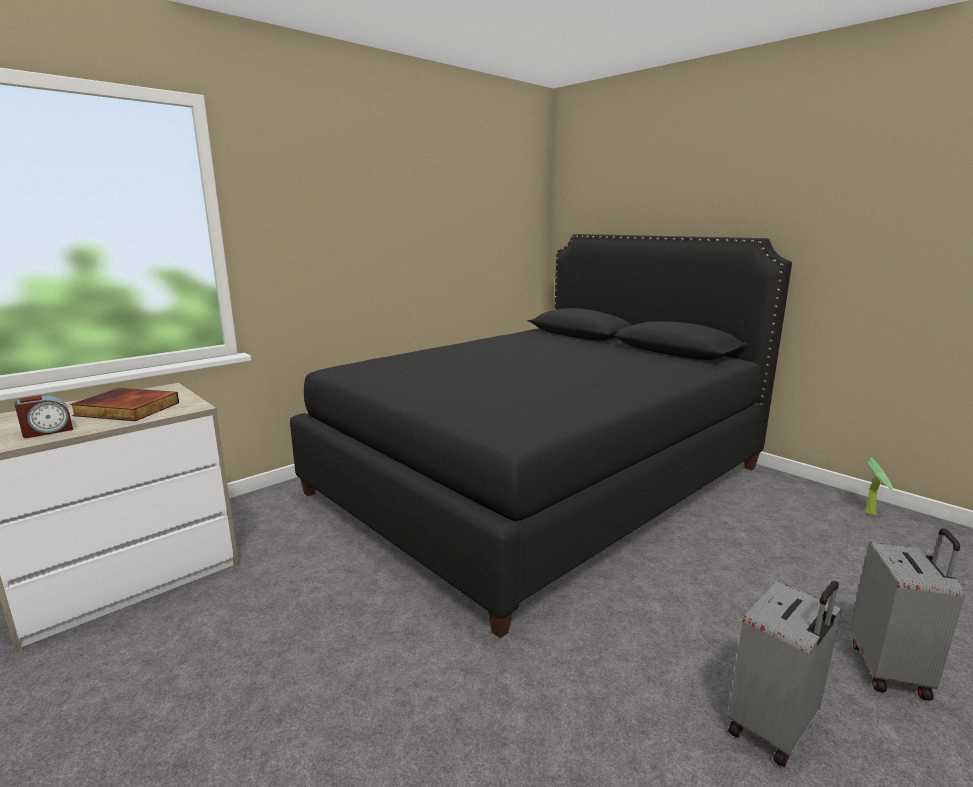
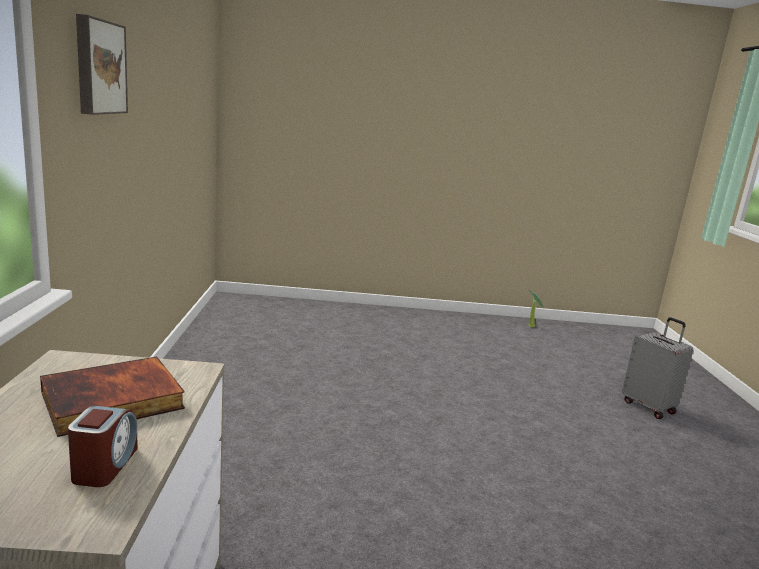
camera: 50 degrees left, 0 degrees up
black bed [290,234,792,638] -> none
grey suitcase [728,581,842,767] -> none
none -> picture [76,14,128,115]

